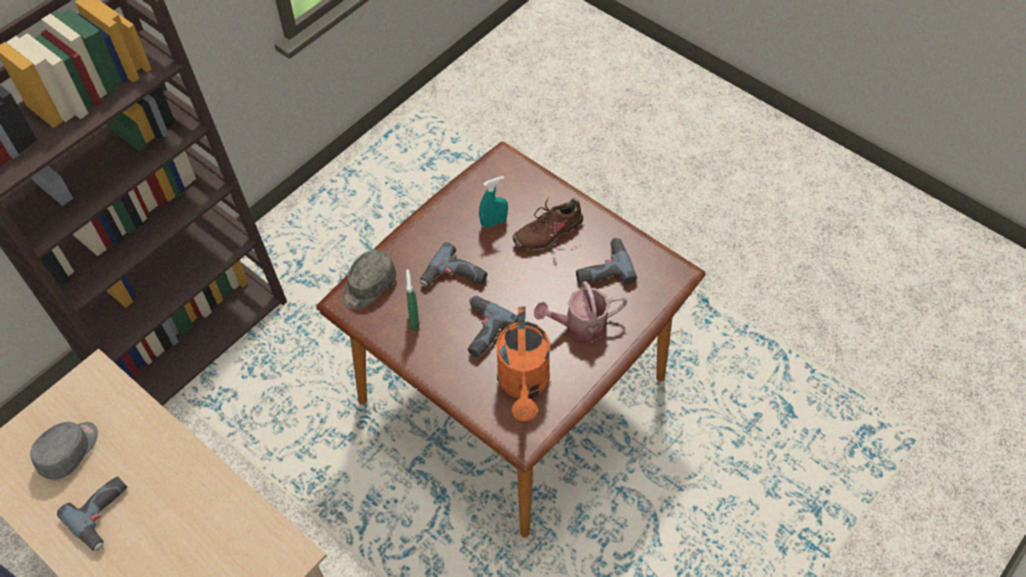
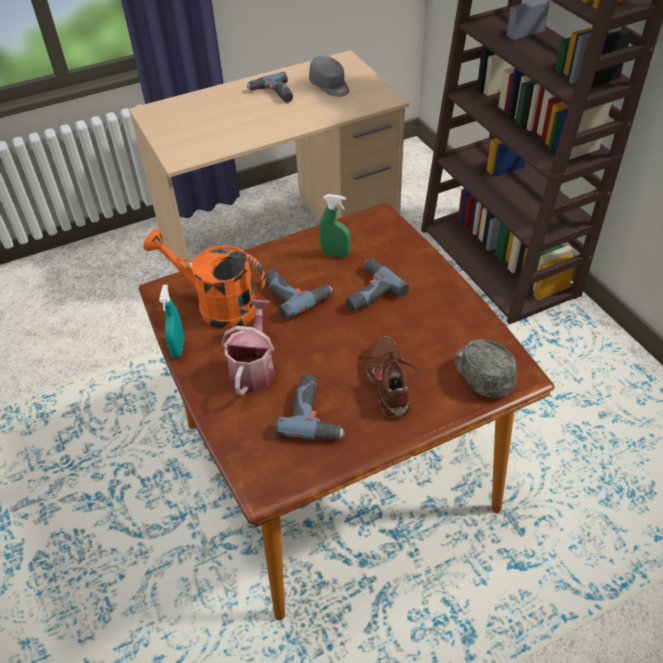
camera: 115 degrees right, 10 degrees down
grey cap [343,250,396,309] -> grey cap moved to [454,339,517,397]
turquoise spray bottle [479,176,508,228] -> turquoise spray bottle moved to [159,285,185,358]

